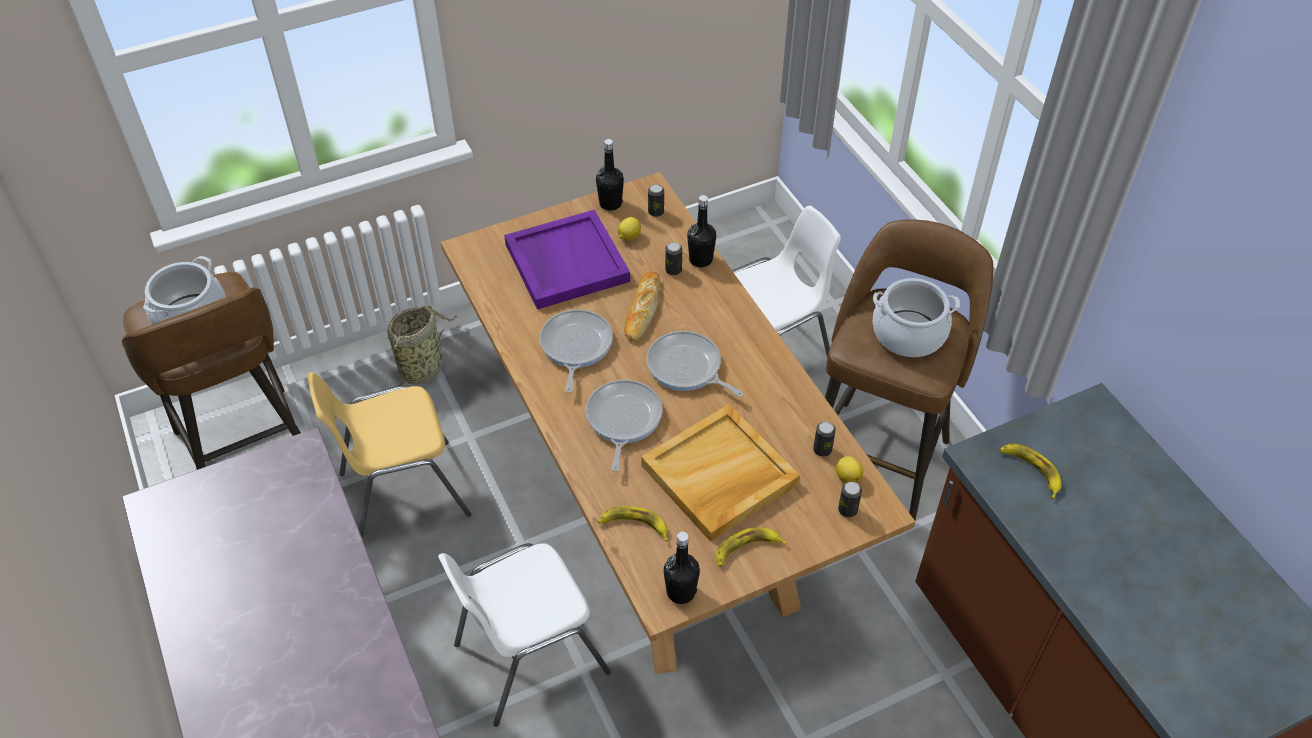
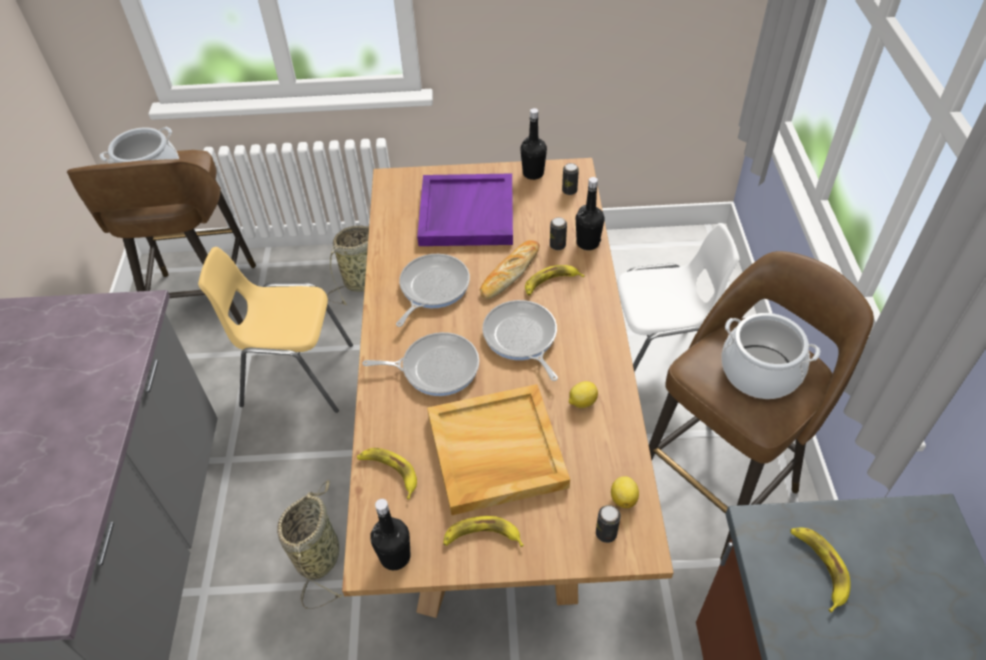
camera: 25 degrees right, 0 degrees up
white chair [438,543,611,727] -> basket [277,480,343,609]
frying pan [586,380,662,472] -> frying pan turned 60 degrees clockwise [362,332,479,396]
lemon [618,217,641,241] -> lemon moved to [569,381,598,408]
can [813,421,836,457] -> none
none -> banana [525,265,585,295]

